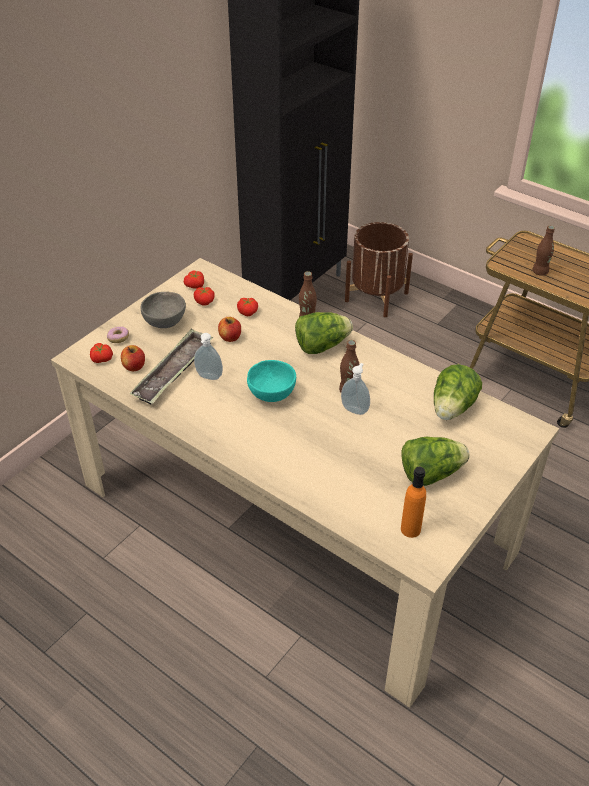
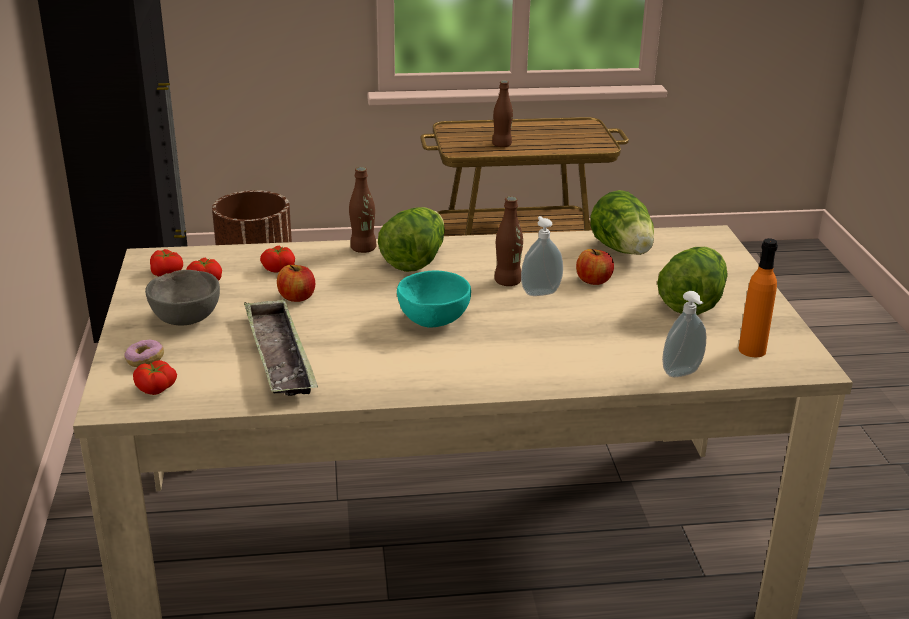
camera: 45 degrees left, 15 degrees down
apple [121,345,145,371] -> apple moved to [576,249,614,285]
soap dispenser [194,333,223,380] -> soap dispenser moved to [662,291,706,377]

